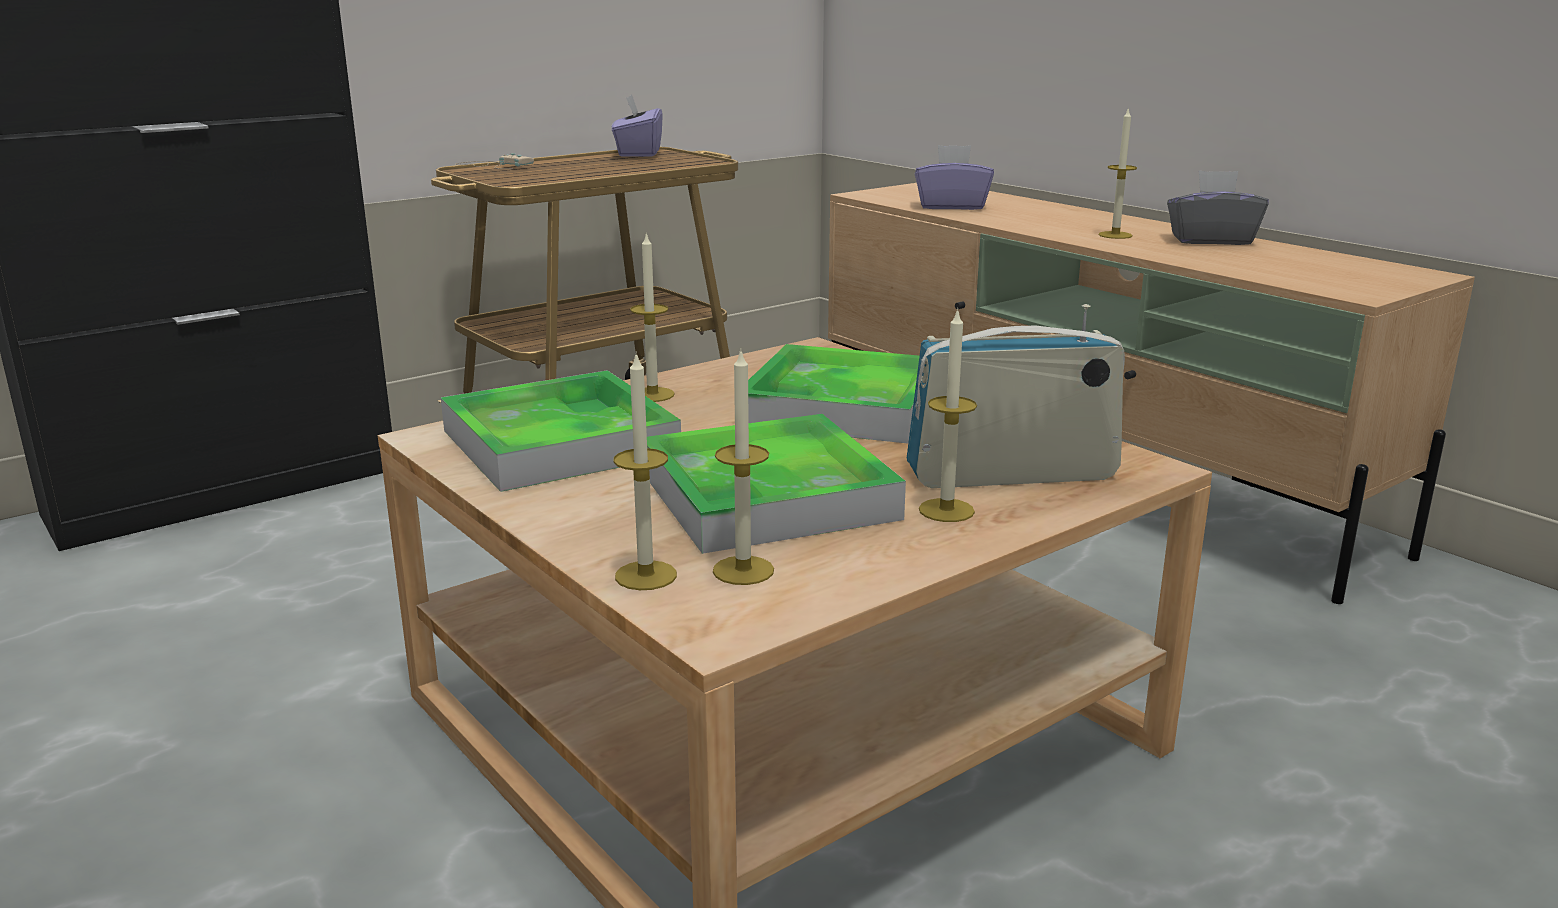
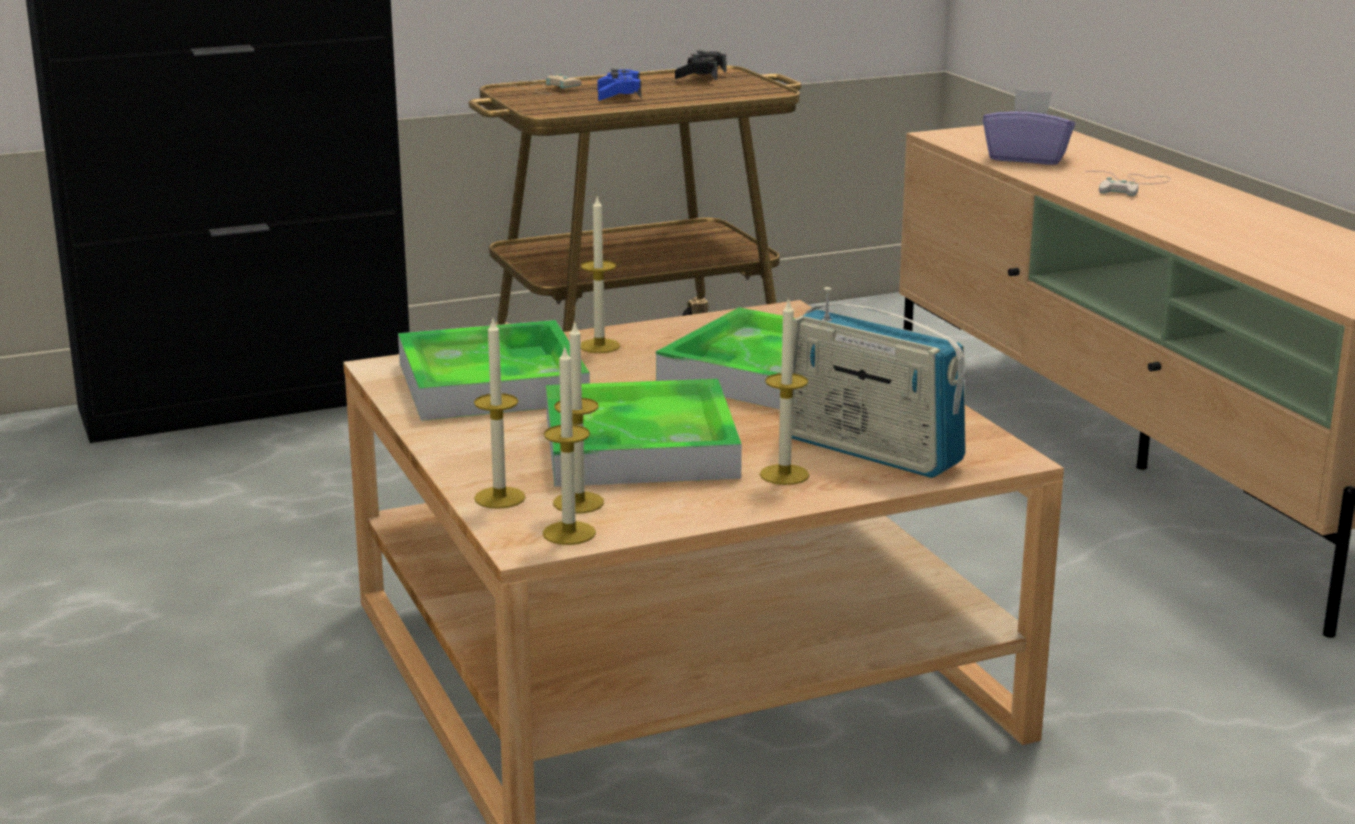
camera: 15 degrees right, 0 degrees up
purple tissue box [612,94,663,157] -> black game controller [675,50,727,80]
radio [907,304,1125,488] -> radio turned 150 degrees counterclockwise [792,287,965,478]
candle [1099,107,1137,239] -> candle moved to [543,345,596,545]
grey tissue box [1167,170,1268,245] -> none
none -> blue game controller [597,68,641,101]
none -> white game controller [1086,171,1171,196]

